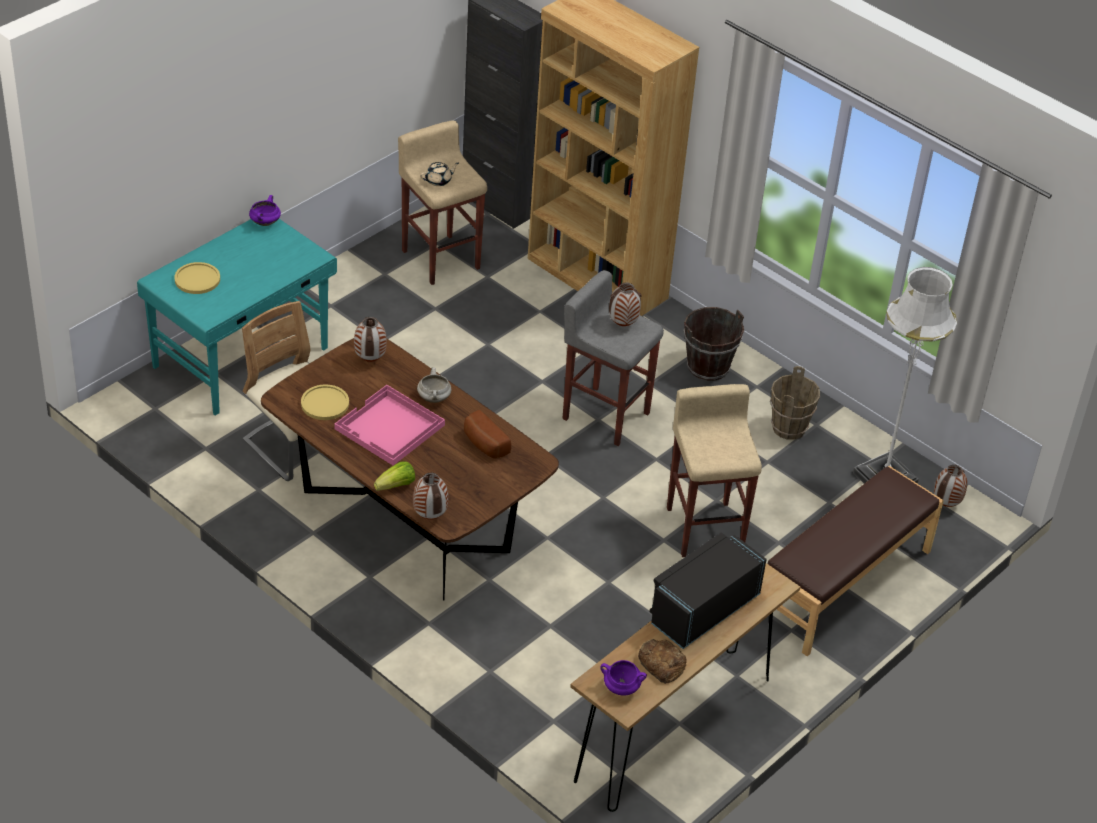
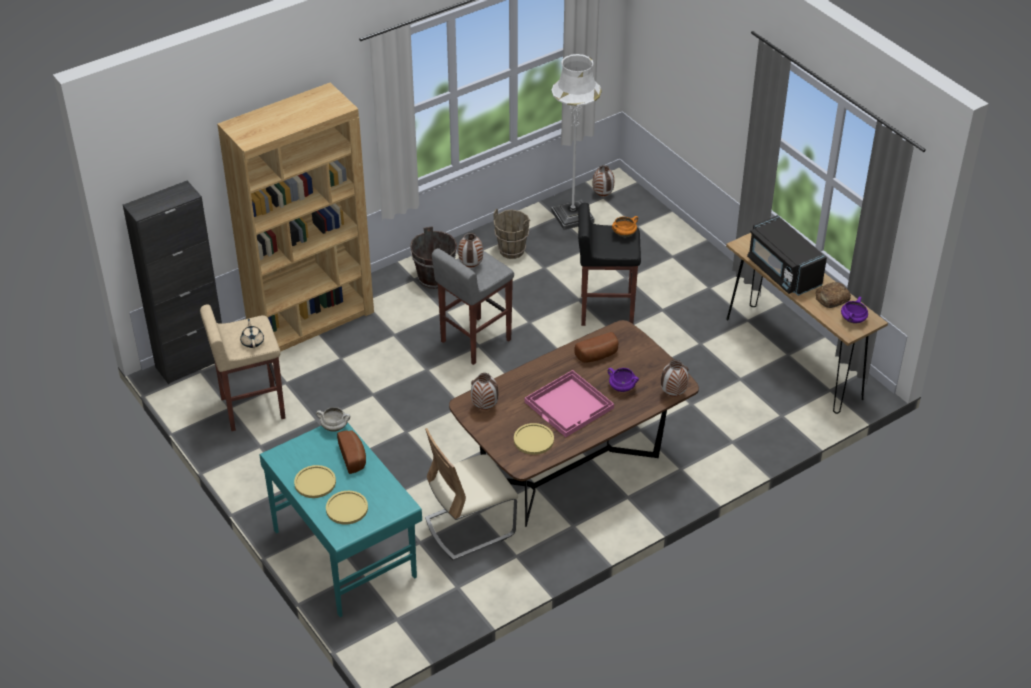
camera: 75 degrees left, 0 degrees up
purple cooking pot [249,195,281,226] -> purple cooking pot moved to [607,368,639,392]
lettuce [374,461,415,491] -> none
white cooking pot [417,367,451,403] -> white cooking pot moved to [316,407,350,432]
beige stool [667,384,762,557] -> black stool [578,203,641,326]
brown bench [768,466,944,656] -> none
none -> yellow plate [294,465,336,498]
none -> bread [337,430,366,474]
none -> orange cooking pot [612,216,638,237]

